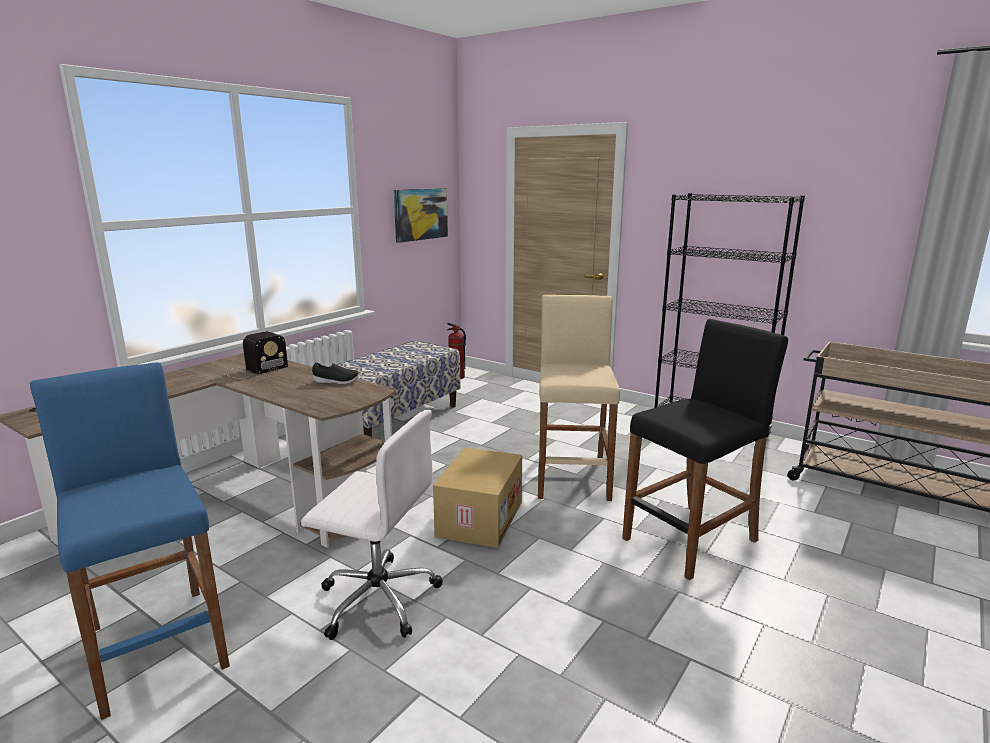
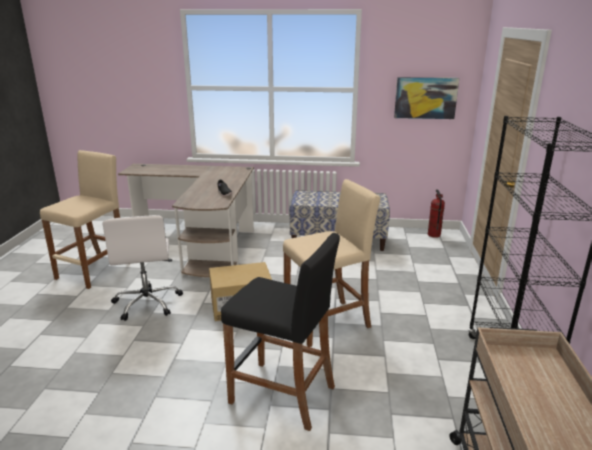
camera: 60 degrees right, 5 degrees up
blue stool [30,362,230,720] -> beige stool [40,150,120,289]
radio [224,331,288,379] -> none

